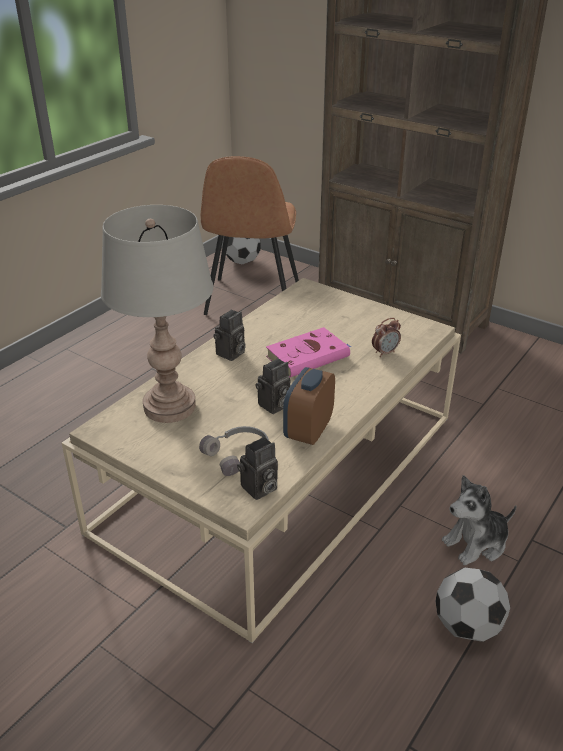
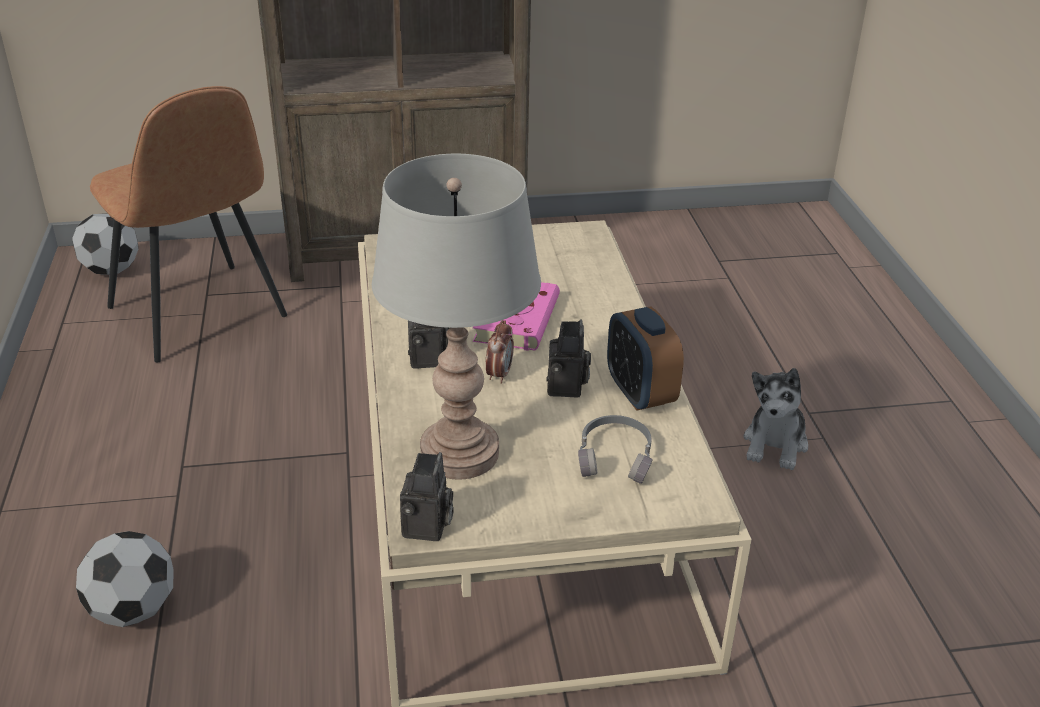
camera: 45 degrees left, 0 degrees up
camera [237,437,278,500] -> camera moved to [400,452,454,541]
alarm clock [372,318,401,357] -> alarm clock moved to [486,320,514,384]
football [435,567,510,641] -> football moved to [76,531,174,627]

